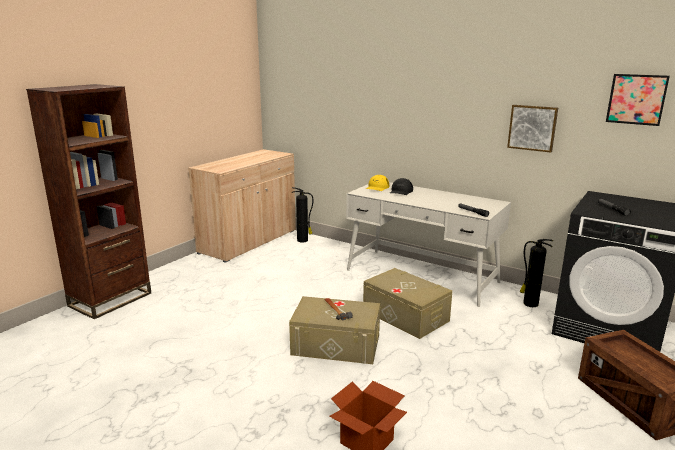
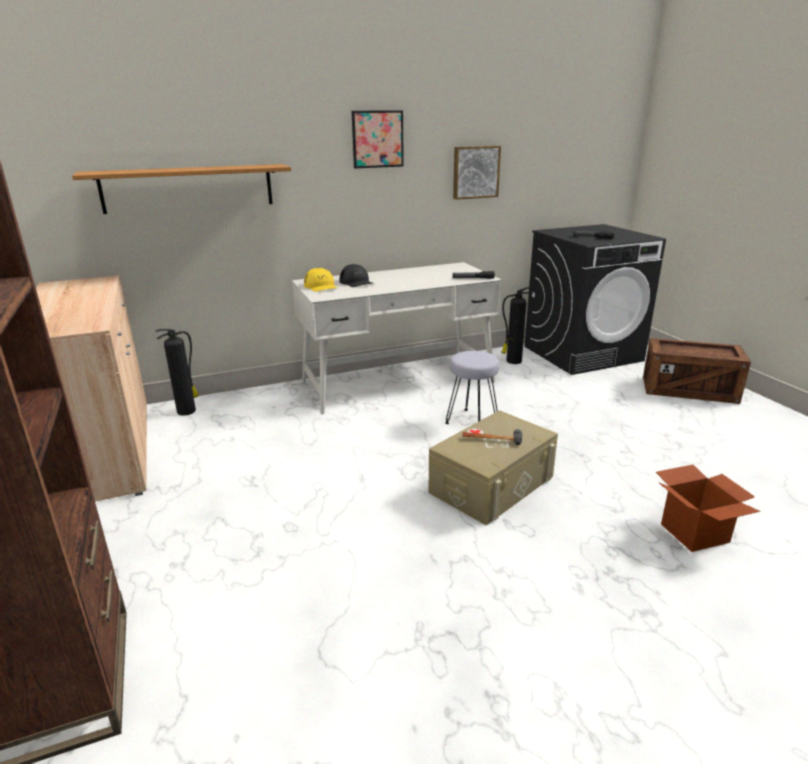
camera: 55 degrees left, 5 degrees up
beige storage box [363,268,452,339] -> grey stool [445,351,499,424]
picture [606,74,670,126] -> picture moved to [352,110,404,168]
none -> shelf [72,164,291,214]

